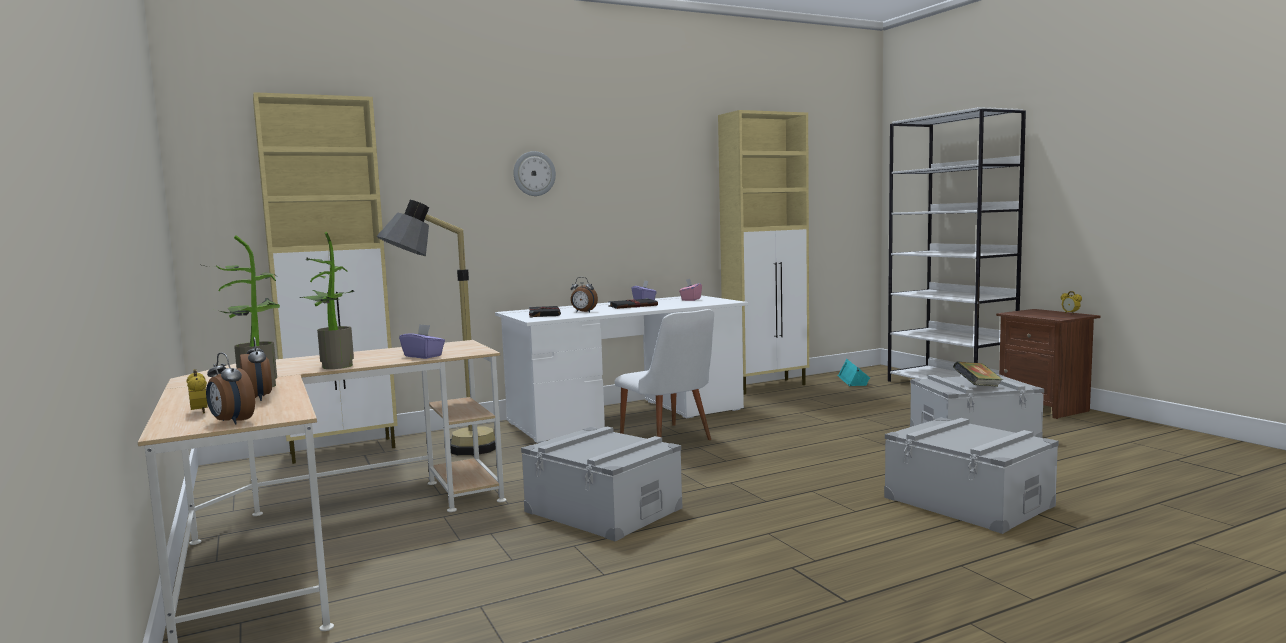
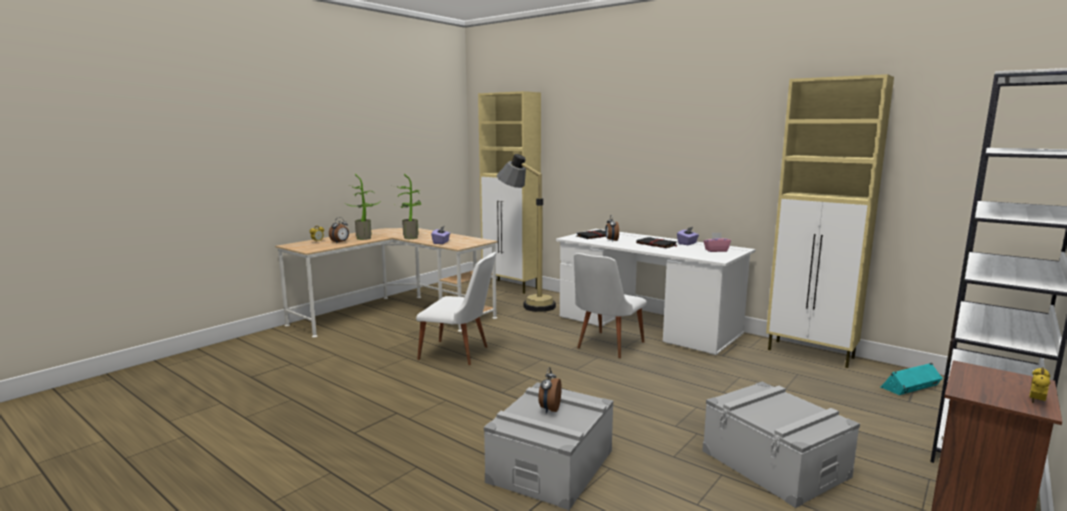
camera: 65 degrees right, 5 degrees up
alarm clock [206,353,255,425] -> alarm clock moved to [538,367,562,413]
wall clock [513,151,556,196] -> none
grey storage box [521,427,682,541] -> white chair [416,252,496,365]
book [953,361,1003,387] -> none

